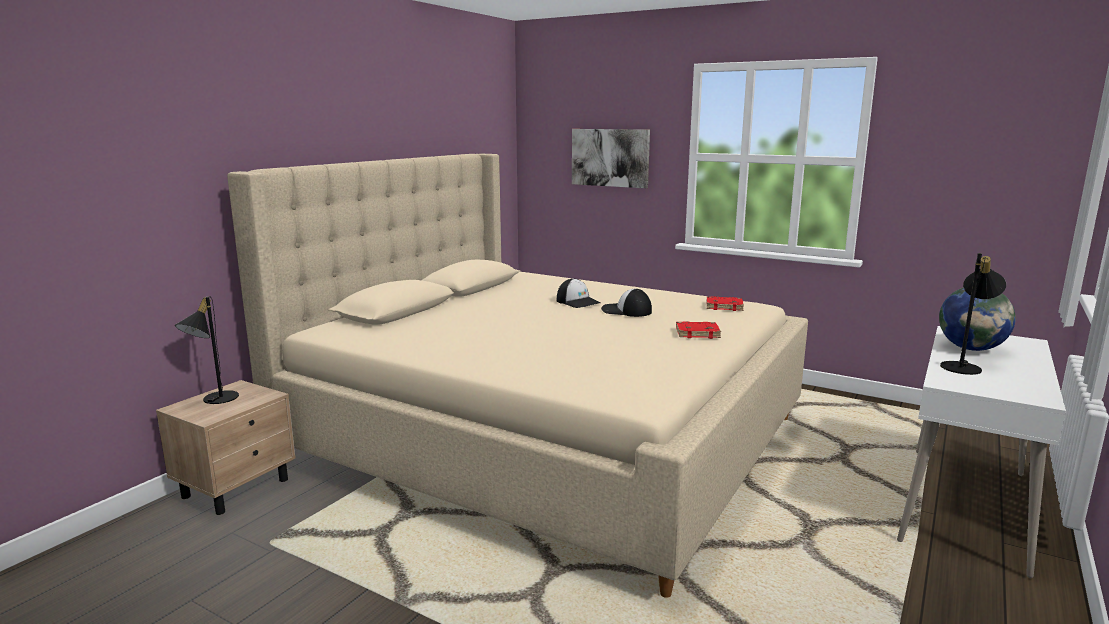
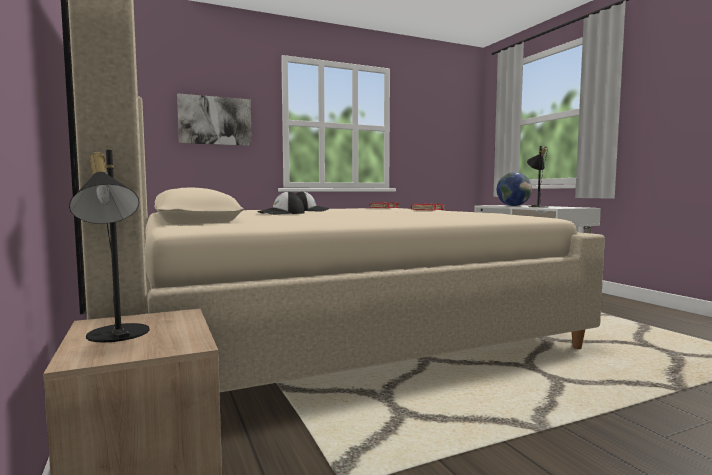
camera: 55 degrees left, 10 degrees down
cap [601,288,652,317] -> cap moved to [257,191,304,215]

